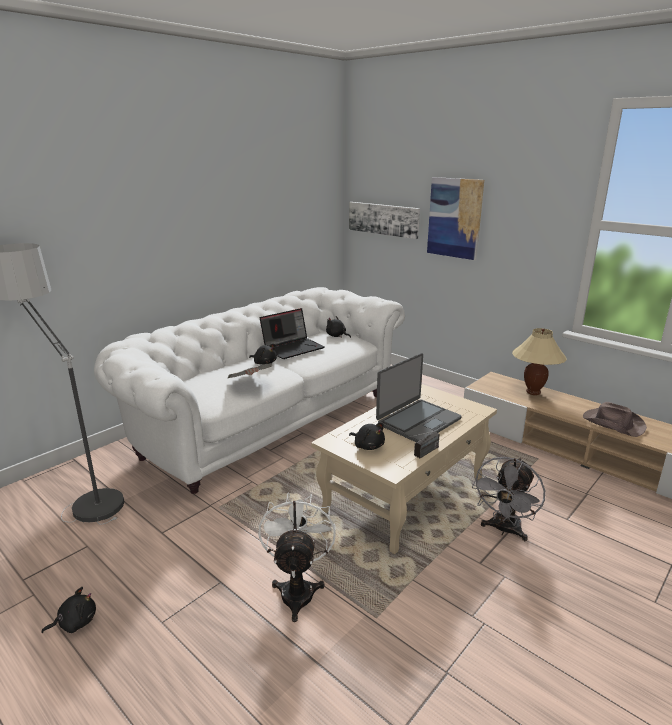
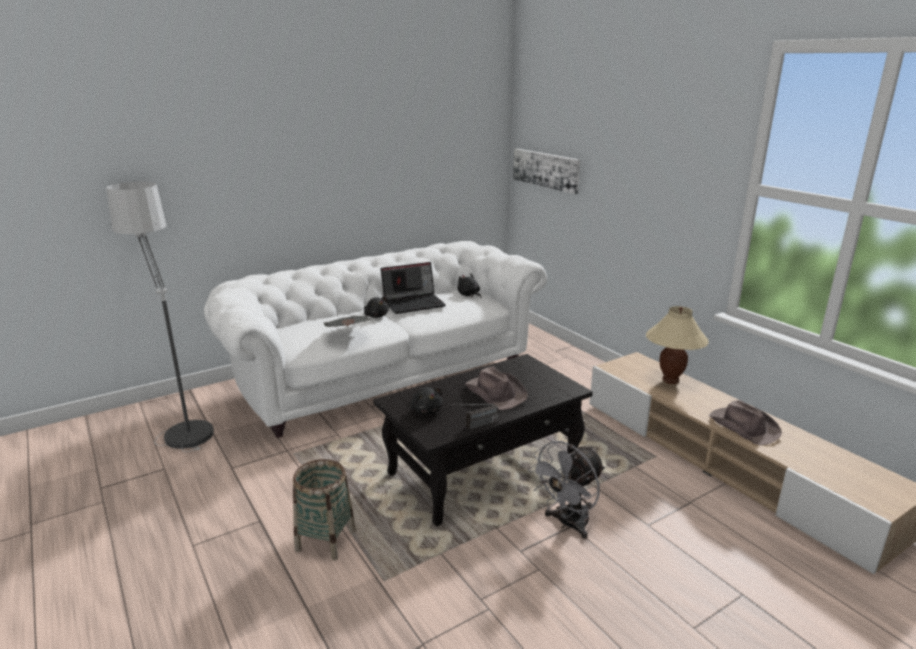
camera: 15 degrees right, 0 degrees up
black plush toy [41,587,96,633] -> none
white fan [258,493,336,622] -> basket [293,459,356,561]
beige coffee table [311,384,497,554] -> black coffee table [373,354,593,526]
laptop [376,353,462,442] -> brown hat [465,367,528,410]
picture [427,177,484,260] -> none

